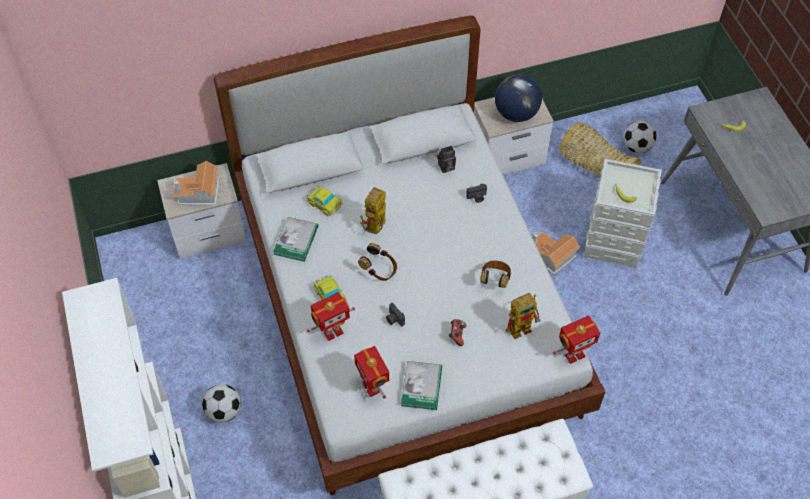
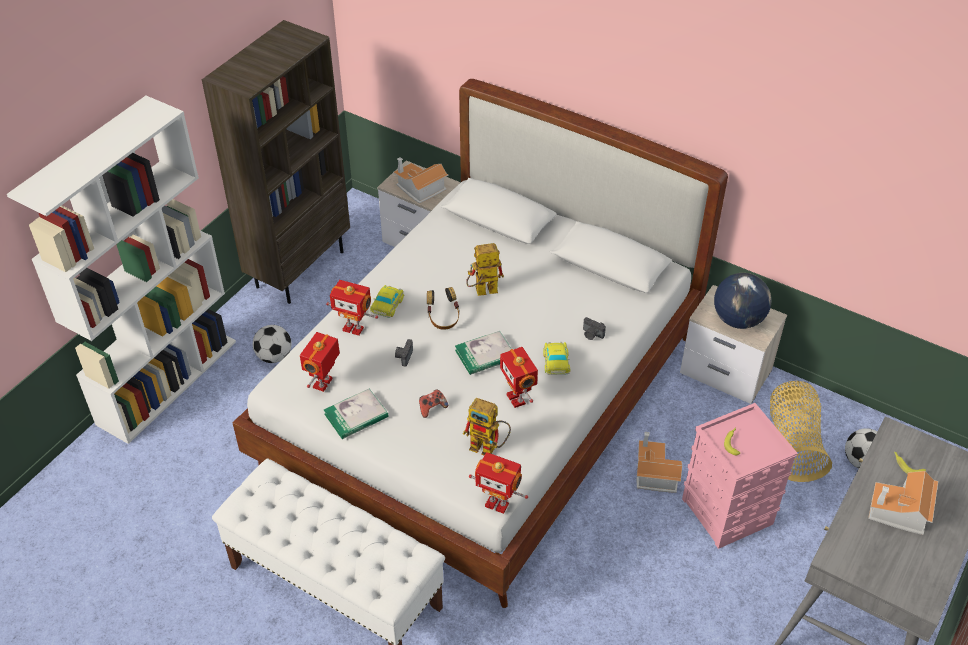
camera: 50 degrees right, 10 degrees down
book [273,217,318,262] -> book moved to [455,331,511,375]
toy car [307,186,343,216] -> toy car moved to [543,342,570,375]
camera [437,146,456,173] -> none
headphones [480,260,511,288] -> toy robot [500,347,538,408]
grey storage box [584,159,662,268] -> pink storage box [682,403,798,549]
none -> brown bookcase [202,20,350,304]
none -> toy house [868,471,938,535]

